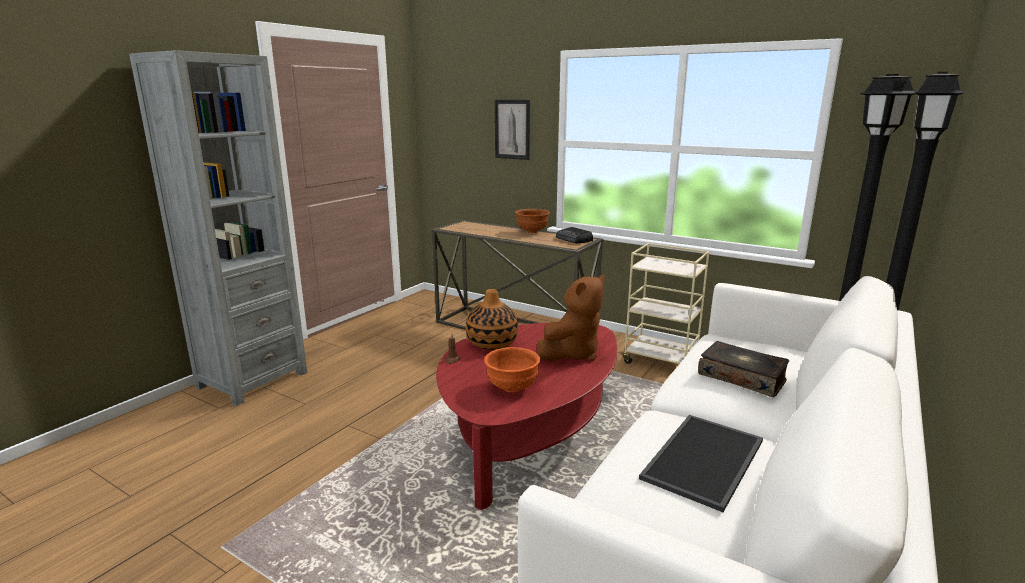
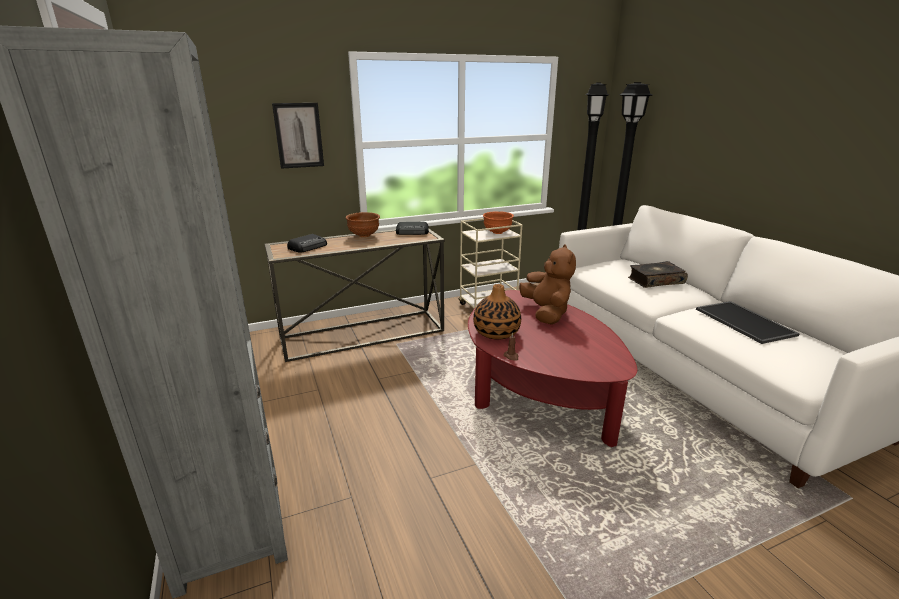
camera: 55 degrees left, 5 degrees up
orange bowl [484,347,540,392] -> orange bowl moved to [483,211,514,234]
none -> radio [287,234,327,253]

